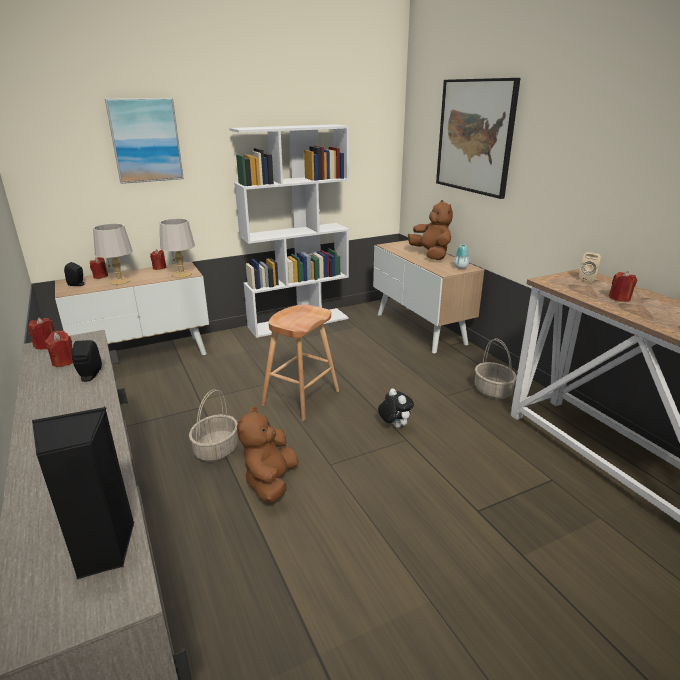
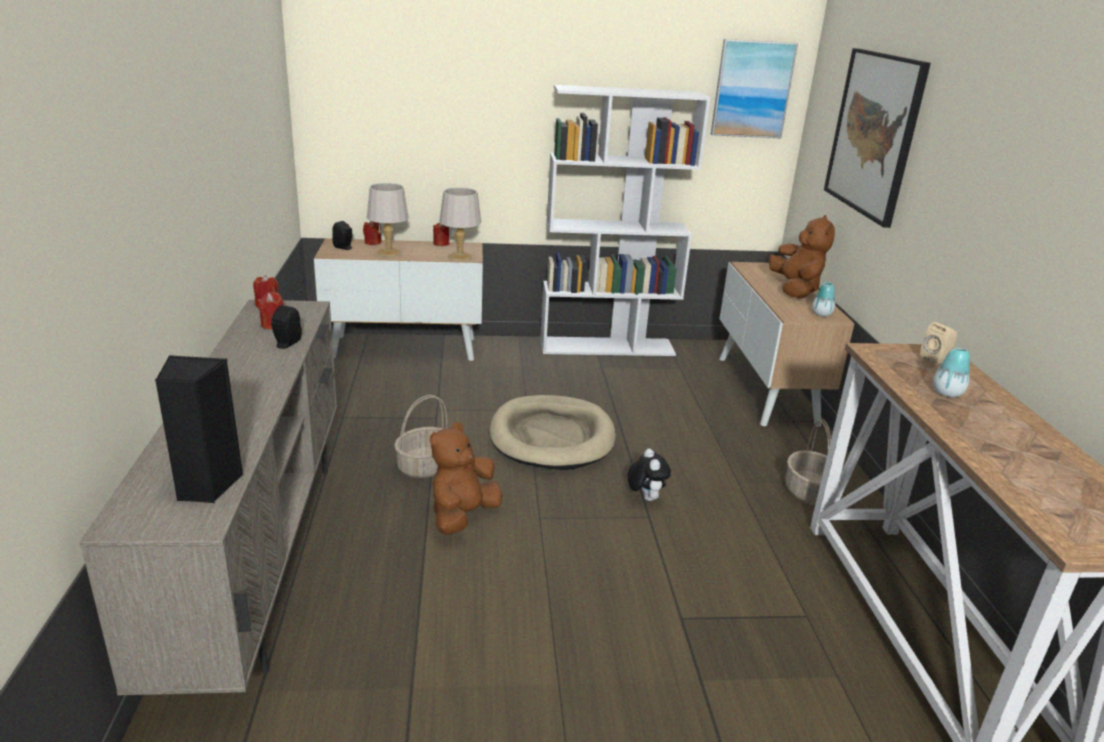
camera: 20 degrees right, 0 degrees up
picture [105,98,184,184] -> picture moved to [711,39,798,138]
brown stool [261,305,339,421] -> beige dog bed [489,395,616,470]
red candle [609,271,637,302] -> vase [933,348,970,397]

